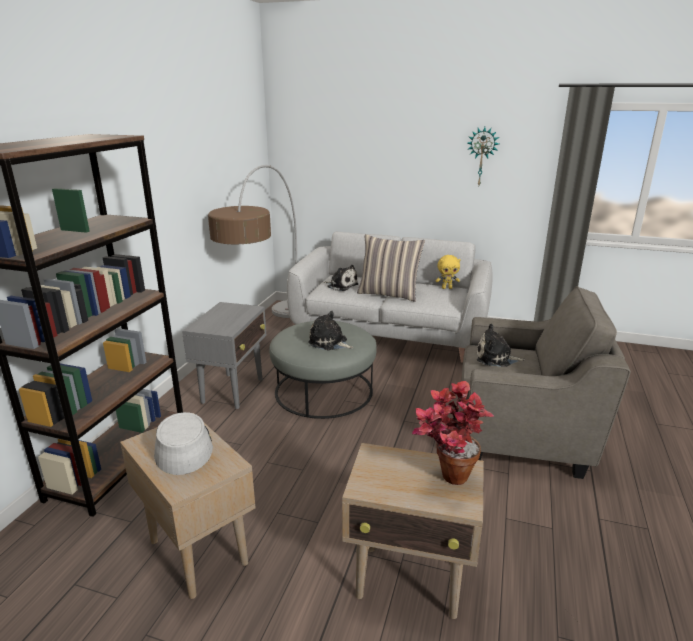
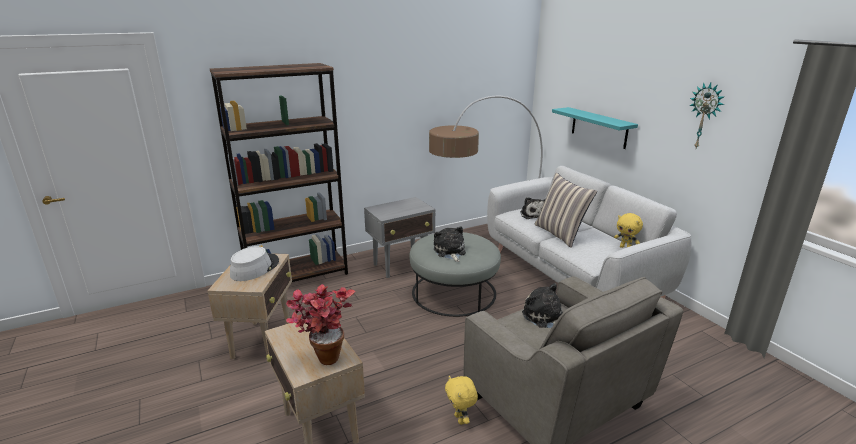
camera: 45 degrees right, 0 degrees up
none -> yellow plush toy [445,376,478,425]
none -> turquoise shelf [552,107,638,149]

